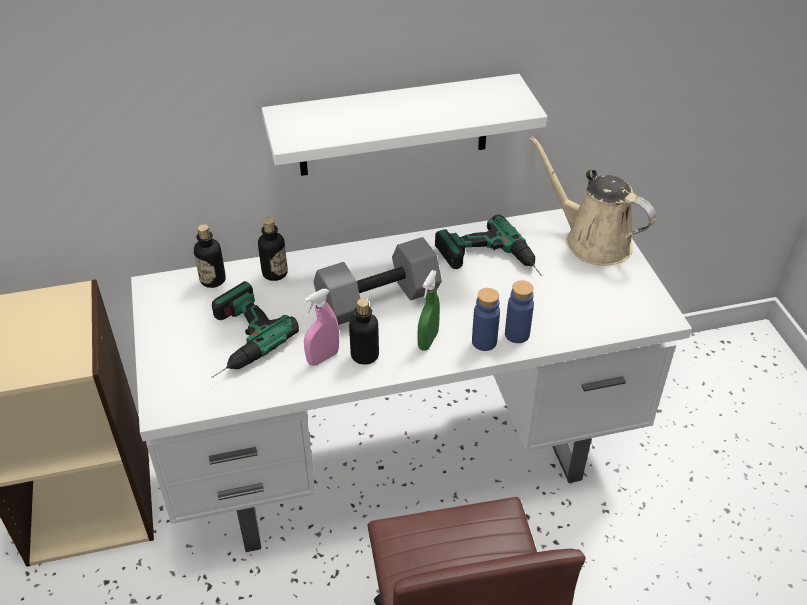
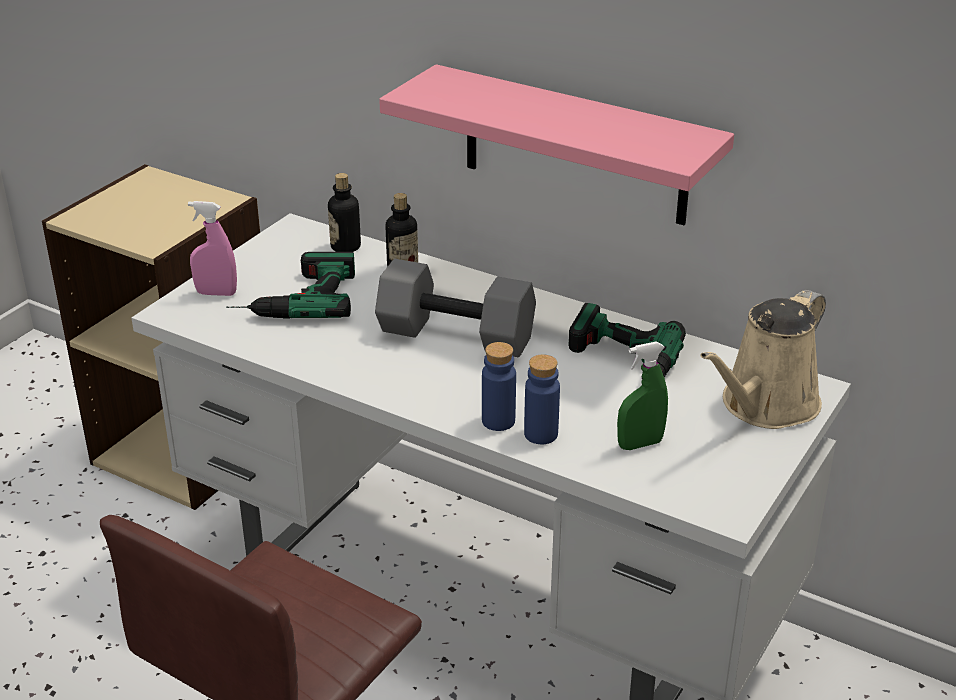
camera: 45 degrees right, 10 degrees down
white shelf [262,74,548,176] -> pink shelf [379,64,734,225]
pink spray bottle [304,289,339,366] -> pink spray bottle moved to [188,201,237,296]
bottle [349,299,379,365] -> none
green spray bottle [417,270,440,351] -> green spray bottle moved to [617,342,668,450]
beige watering can [529,136,656,266] -> beige watering can turned 135 degrees counterclockwise [700,290,826,429]

